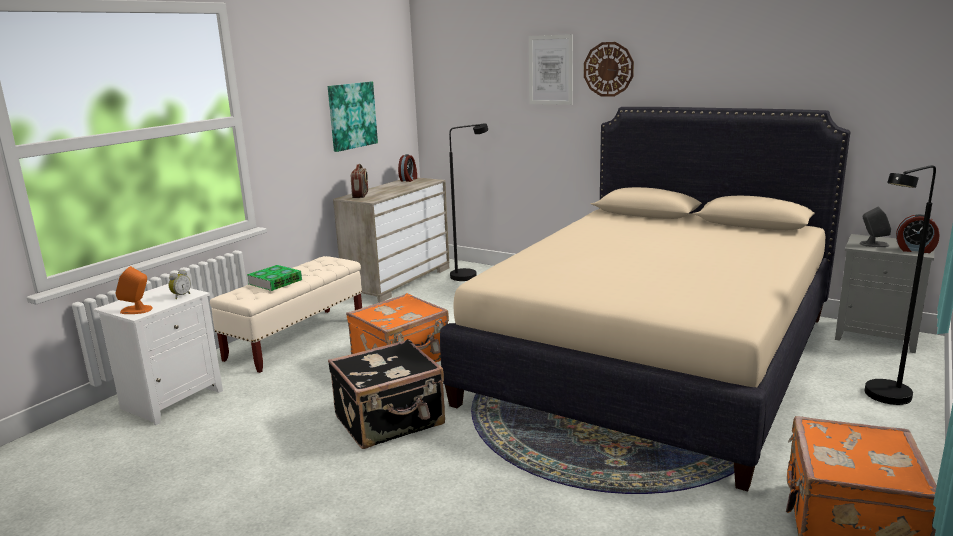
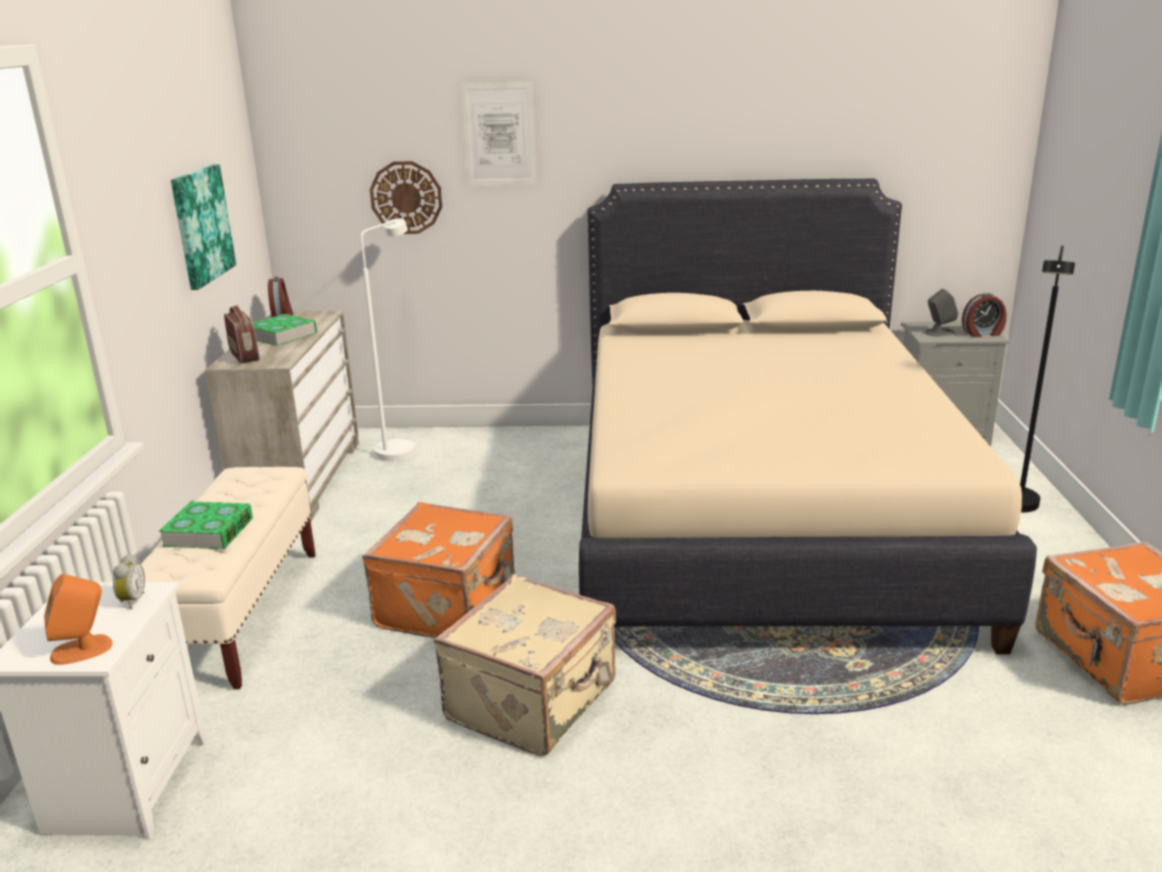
camera: 30 degrees left, 5 degrees up
black suitcase [328,339,445,449] -> beige suitcase [434,574,616,756]
black floor lamp [449,123,488,281] -> white floor lamp [361,218,416,462]
wall clock [584,42,634,97] -> wall clock moved to [370,161,442,234]
none -> book [253,314,317,346]

